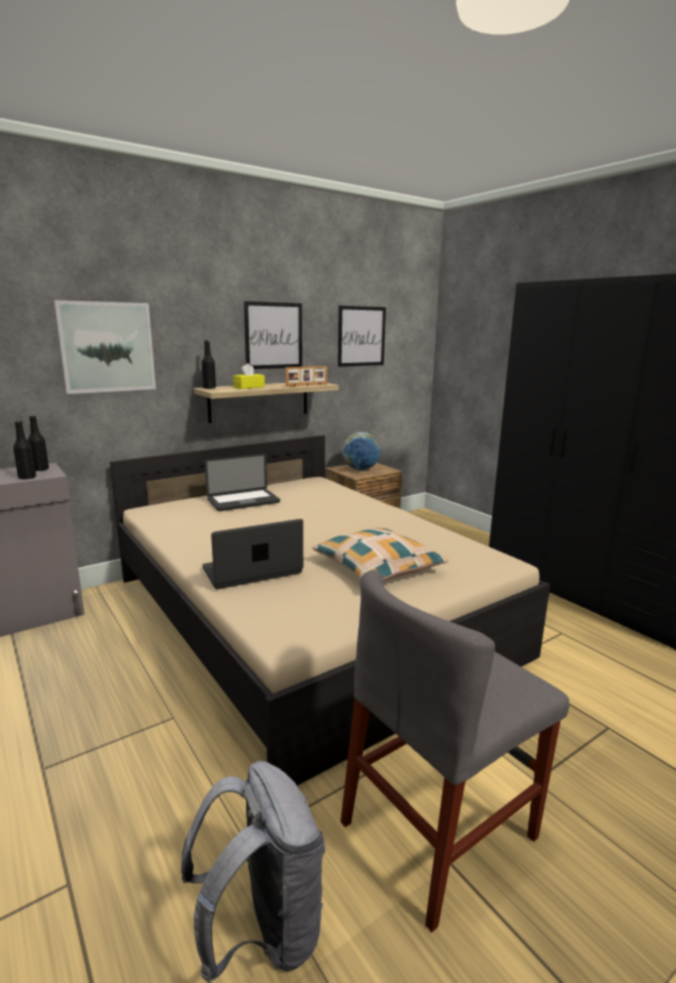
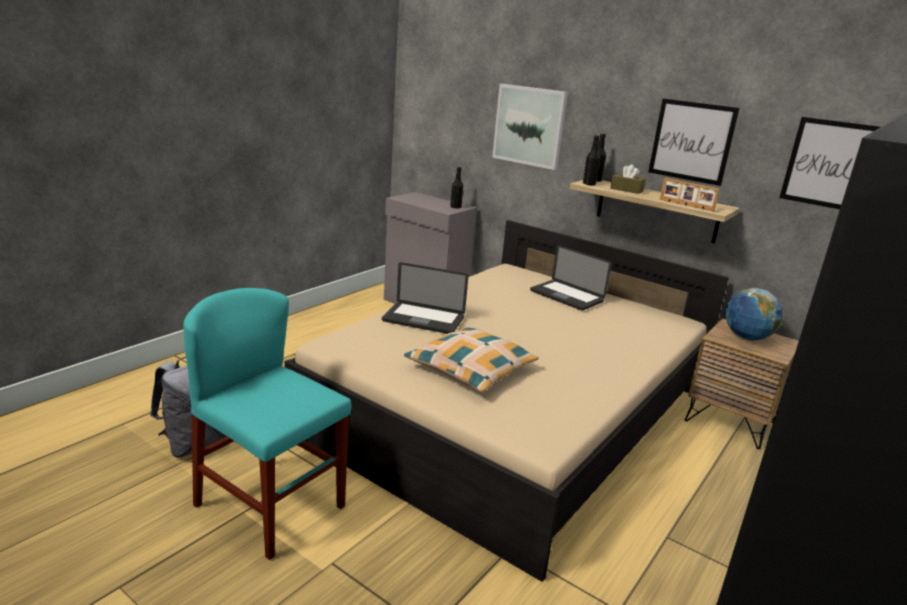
camera: 70 degrees right, 5 degrees up
black bottle [13,421,36,480] -> black bottle moved to [583,135,600,185]
laptop [203,519,303,589] -> laptop turned 150 degrees clockwise [382,262,468,334]
yellow tissue box [233,363,265,389] -> brown tissue box [610,164,646,194]
grey chair [341,570,569,932] -> turquoise chair [183,288,351,560]

